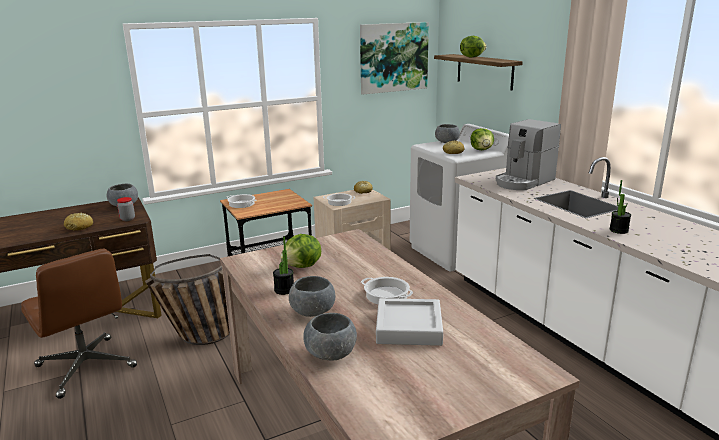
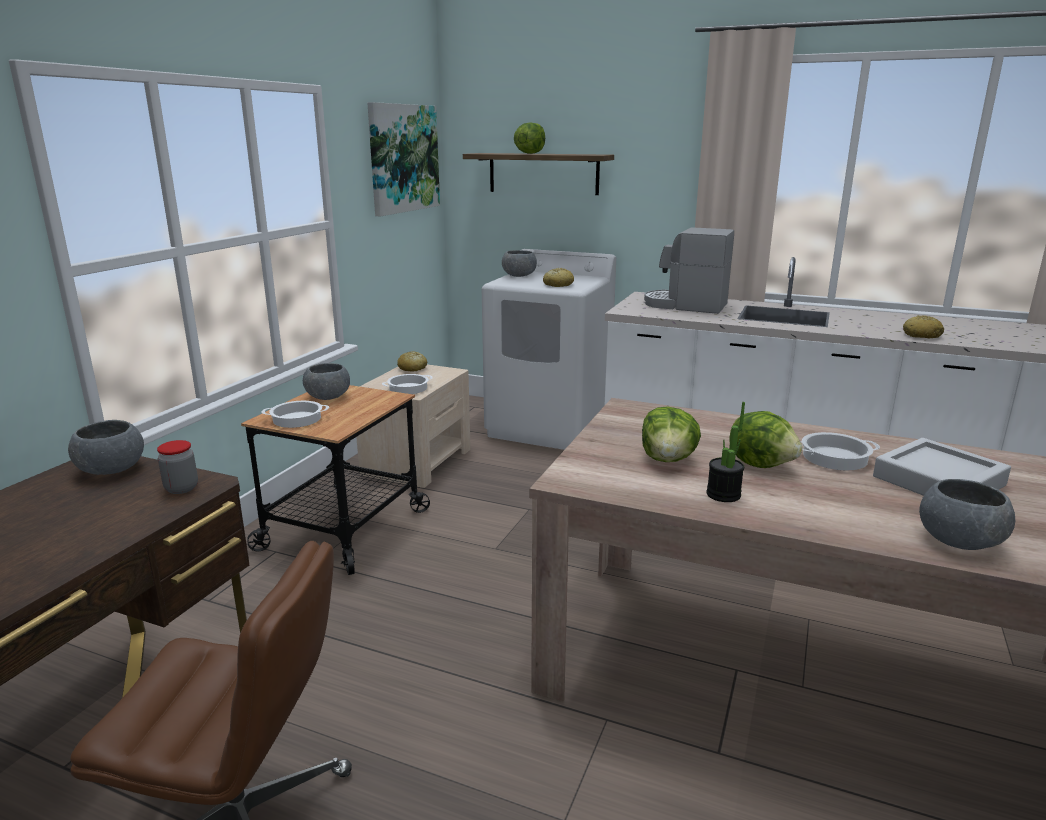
camera: 40 degrees left, 0 degrees up
bread [64,213,93,231] -> bread moved to [903,315,944,338]
basket [145,254,230,345] -> none
grey bowl [289,276,335,317] -> grey bowl moved to [303,363,350,400]
lettuce [470,128,494,150] -> lettuce moved to [729,411,802,468]
coffee machine [496,119,561,190] -> coffee machine turned 105 degrees clockwise [644,227,734,314]
potted plant [609,180,631,234] -> none

